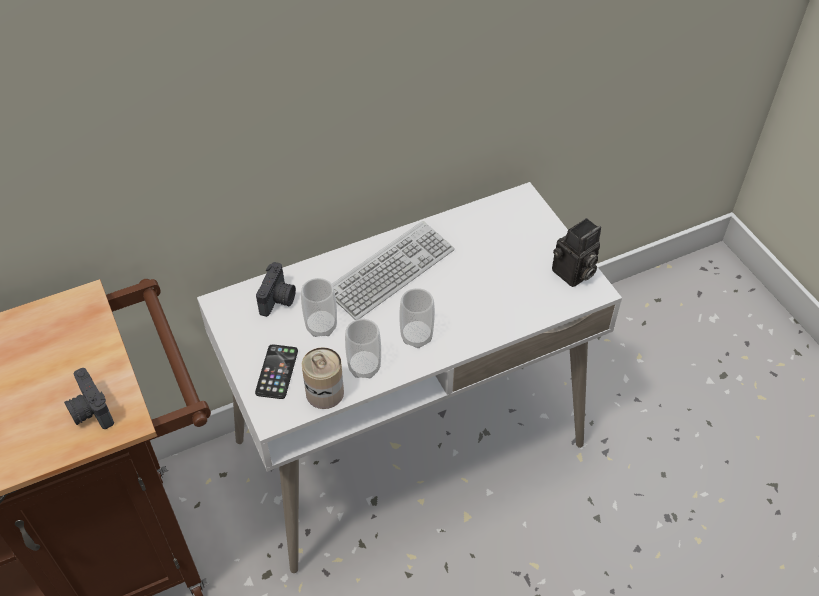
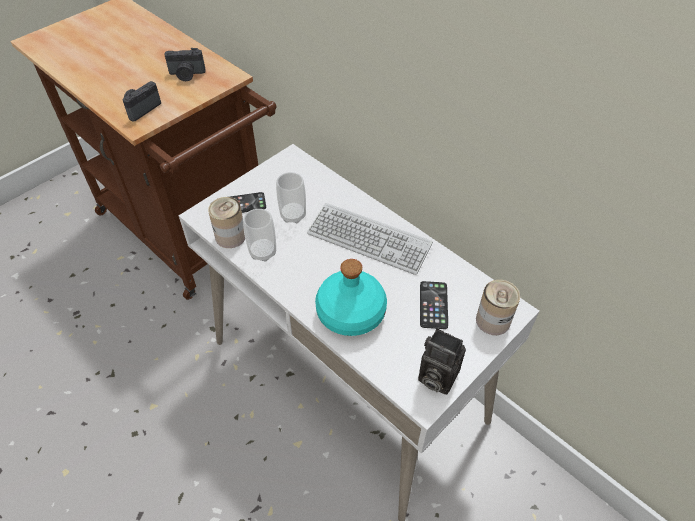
camera: 70 degrees right, 0 degrees up
camera [256,262,296,317] -> camera moved to [164,48,206,81]
cup [399,288,435,348] -> none
none -> turquoise bottle [315,259,387,336]
none -> phone [420,281,448,329]
none -> can [476,280,520,335]

